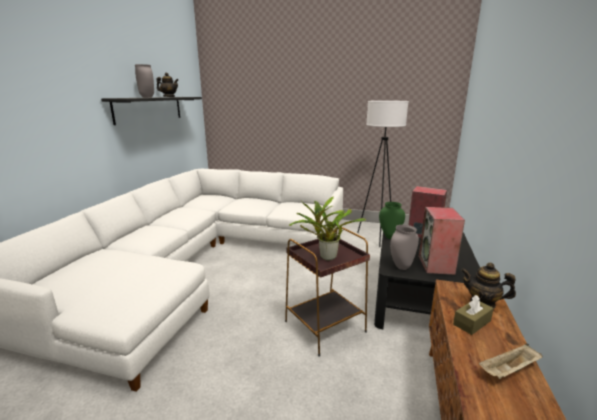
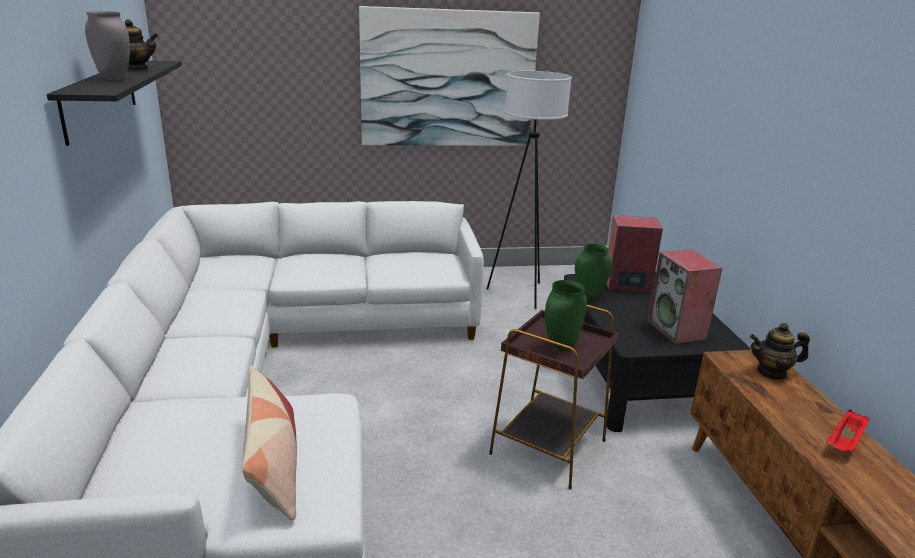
camera: 25 degrees left, 5 degrees up
potted plant [289,196,366,260] -> green vase [545,280,587,351]
grey vase [390,225,419,270] -> none
brown tissue box [453,295,494,335] -> none
beige tray [479,344,543,379] -> red tray [826,410,870,452]
none -> pillow [242,365,297,520]
none -> picture [359,6,540,146]

